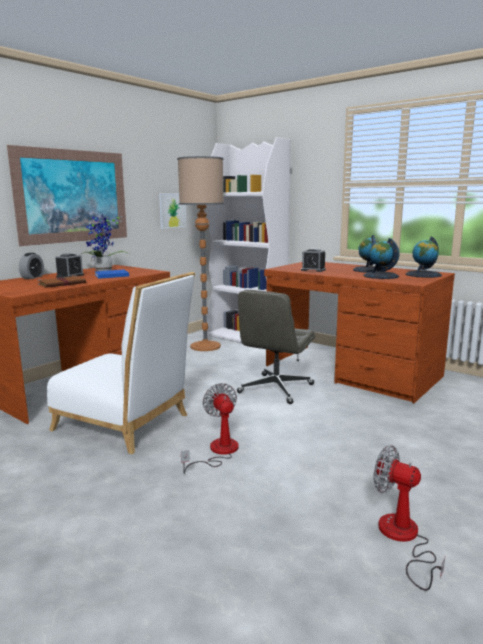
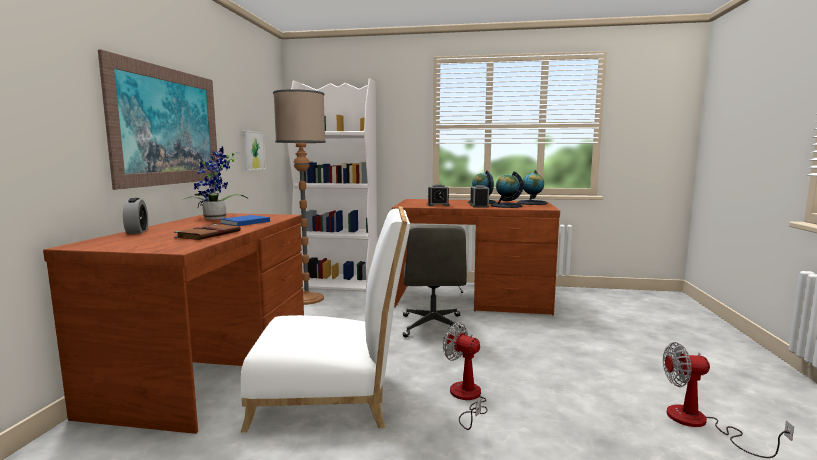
camera: 30 degrees left, 5 degrees down
alarm clock [55,253,84,278] -> alarm clock moved to [470,185,489,207]

